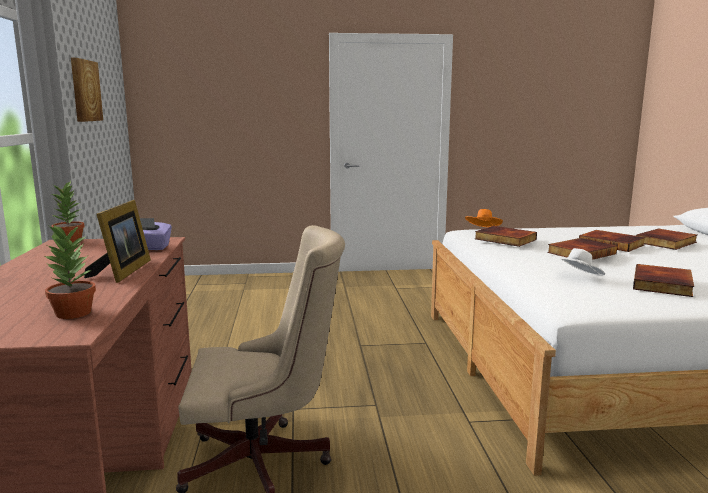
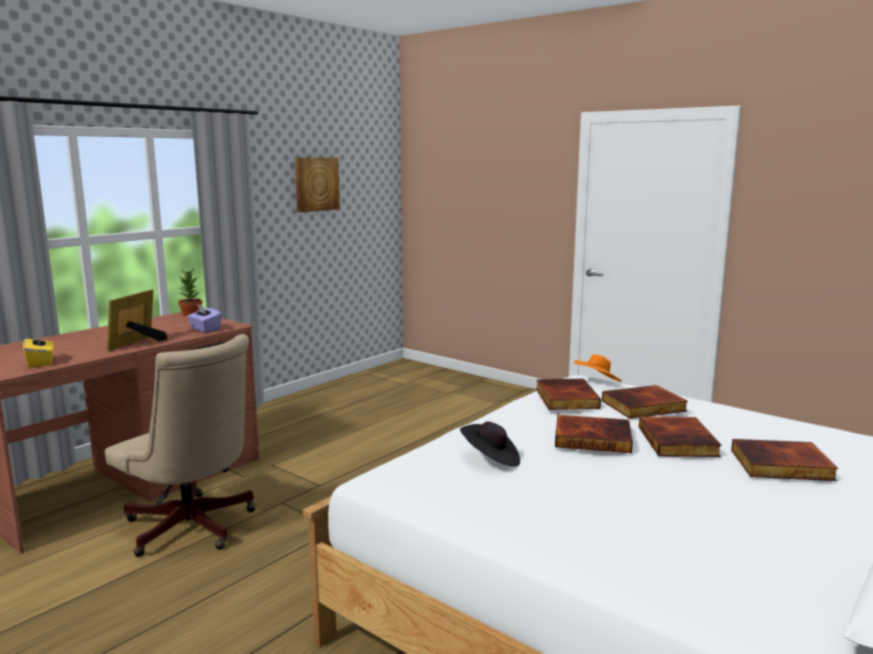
camera: 45 degrees right, 0 degrees up
potted plant [43,224,96,319] -> yellow tissue box [23,331,54,367]
picture frame [84,200,151,283] -> picture frame turned 150 degrees clockwise [107,289,167,351]
white hat [553,248,605,276] -> black hat [460,421,520,467]
book [633,264,694,297] -> book moved to [602,385,688,419]

